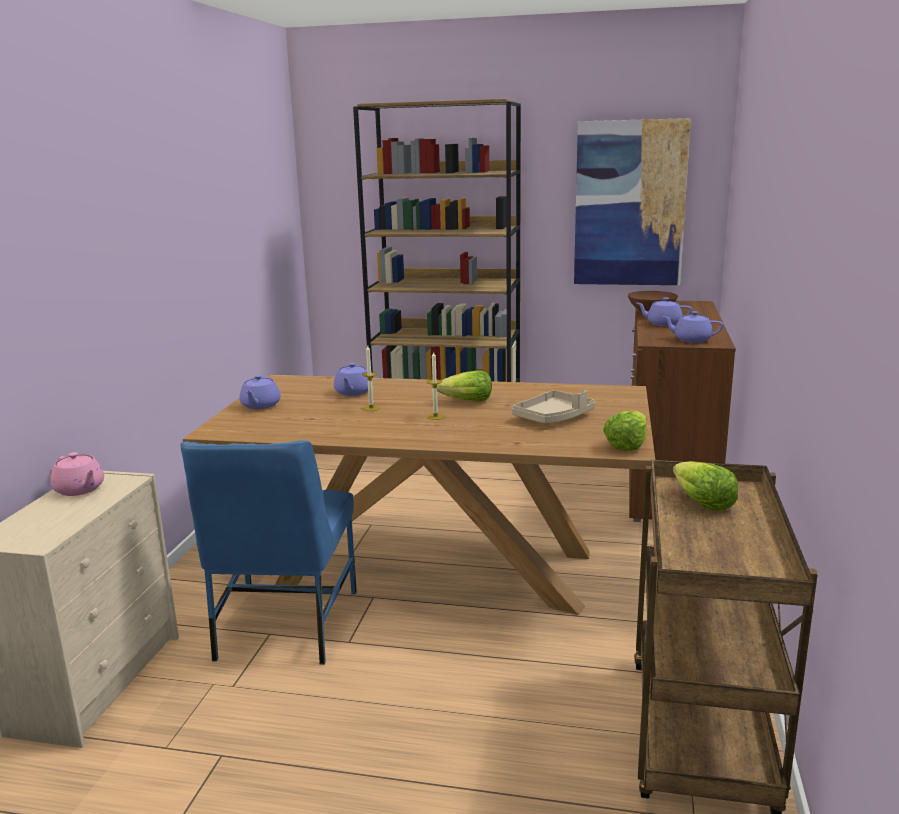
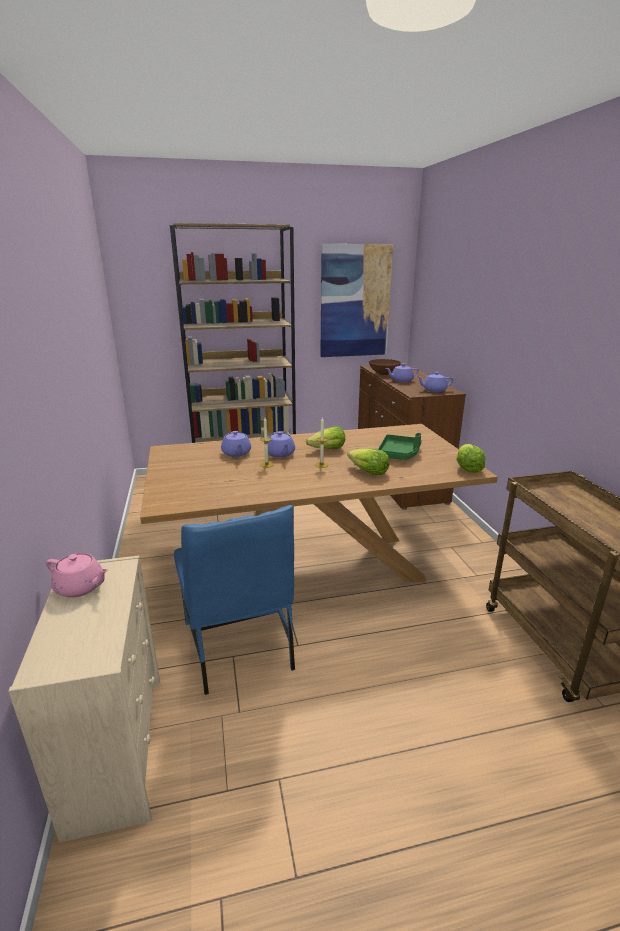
camera: 25 degrees left, 5 degrees up
purple teapot [239,375,281,409] -> purple teapot moved to [268,431,295,458]
beige tray [512,390,595,423] -> green tray [378,433,422,460]
lettuce [673,461,738,510] -> lettuce moved to [348,449,389,475]

